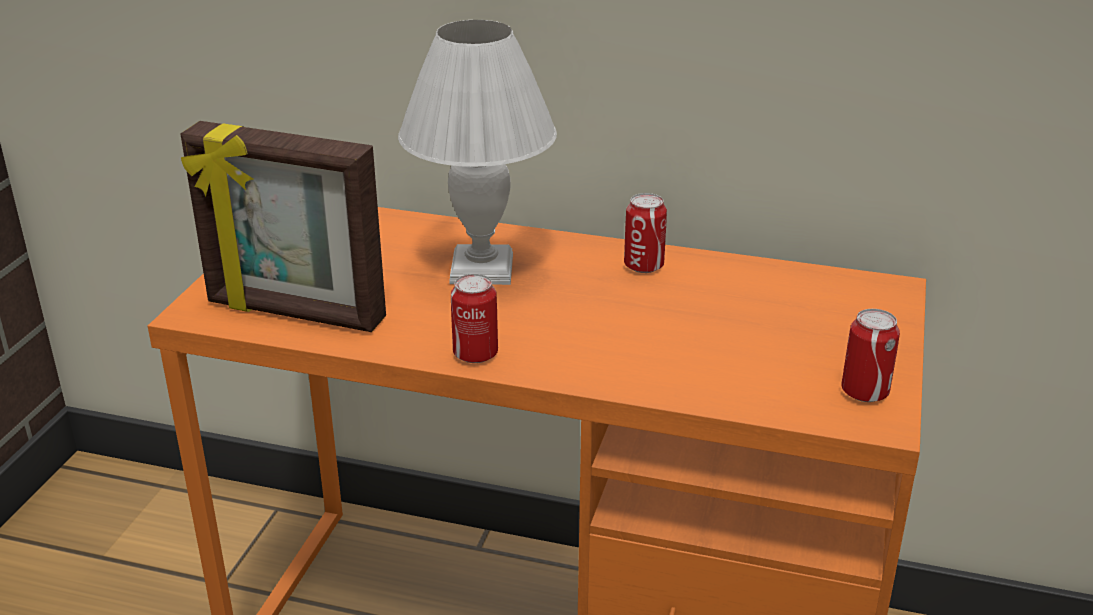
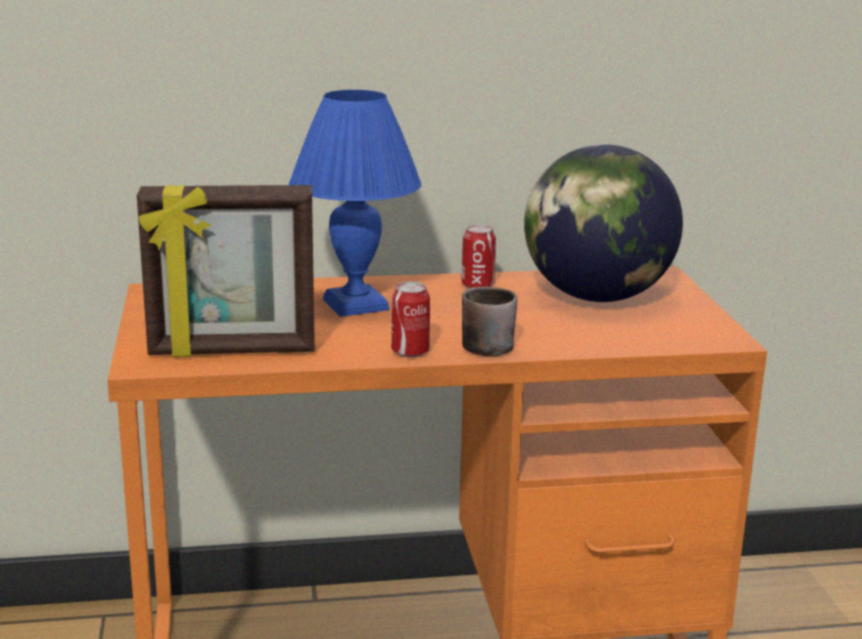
camera: 25 degrees left, 10 degrees down
white table lamp [398,20,557,285] -> blue table lamp [289,90,422,317]
can [842,309,900,402] -> none
none -> brown mug [462,287,517,356]
none -> globe [524,144,683,302]

